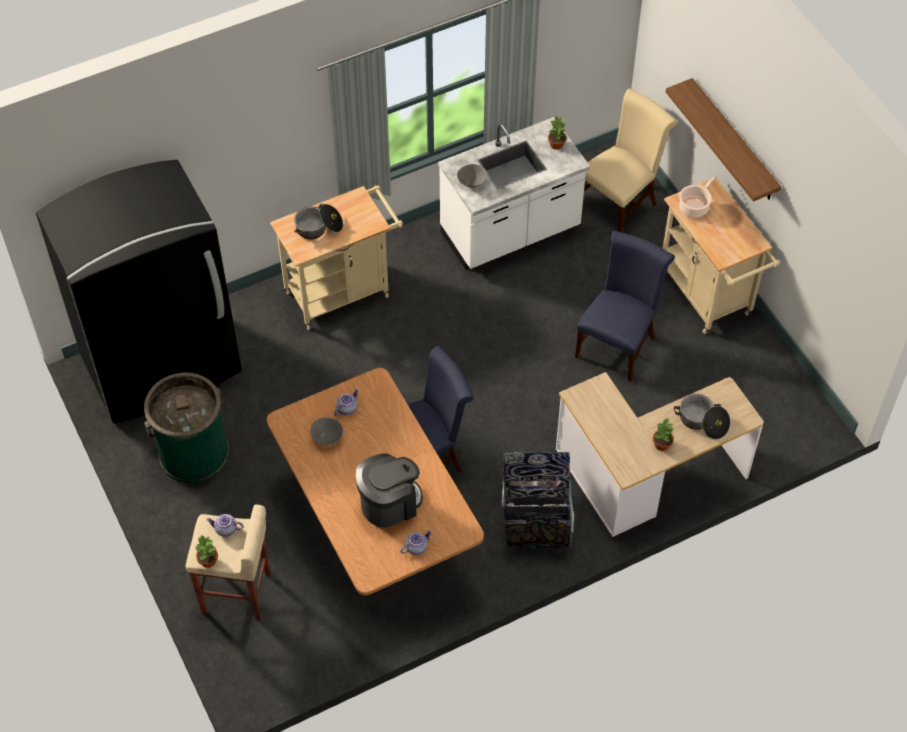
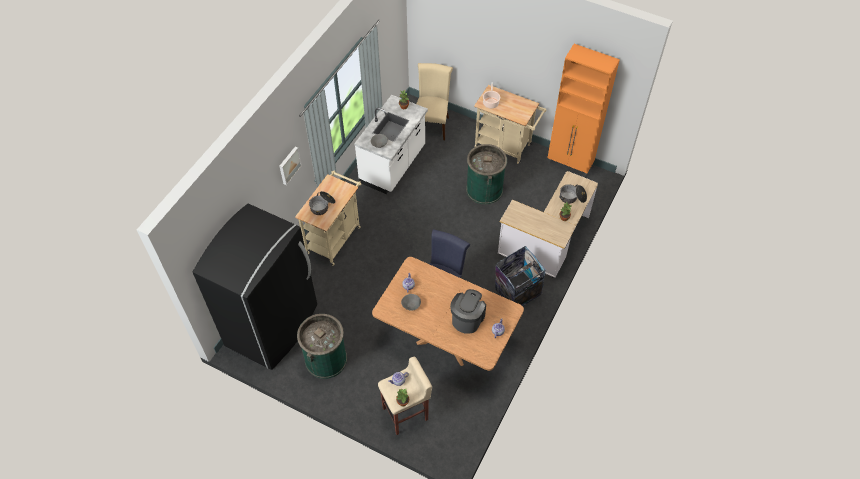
camera: 35 degrees left, 0 degrees up
blue chair [575,230,675,382] -> green trash can [466,144,507,205]
shelf [666,78,781,202] -> none
none -> picture [279,146,302,185]
none -> orange cabinet [548,44,620,178]

